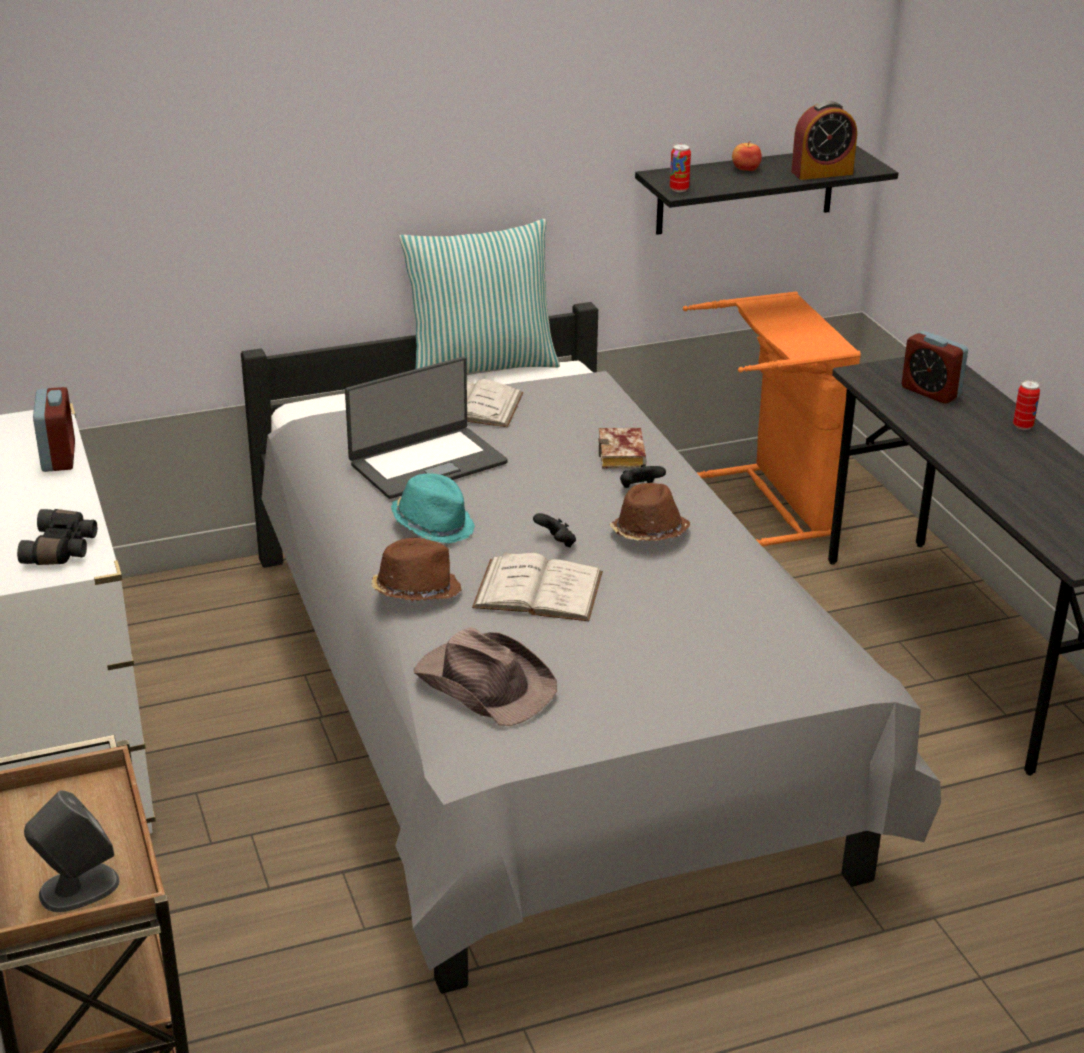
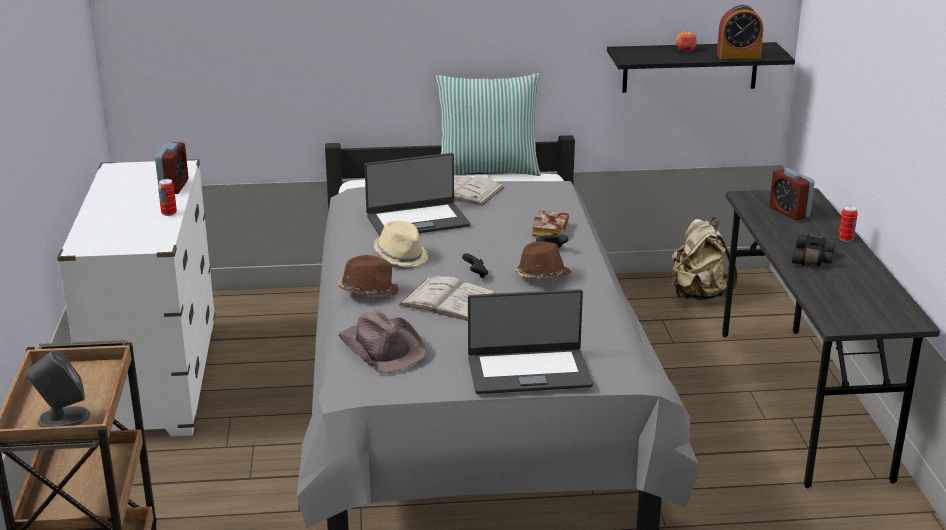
camera: 15 degrees right, 5 degrees down
black binoculars [17,509,97,565] -> black binoculars moved to [792,234,835,266]
turquoise hat [391,473,475,544] -> beige hat [374,221,428,267]
can [670,144,691,192] -> can moved to [158,179,177,216]
orange laundry basket [683,291,861,546] -> beige backpack [672,218,737,300]
none -> laptop [468,289,593,394]

